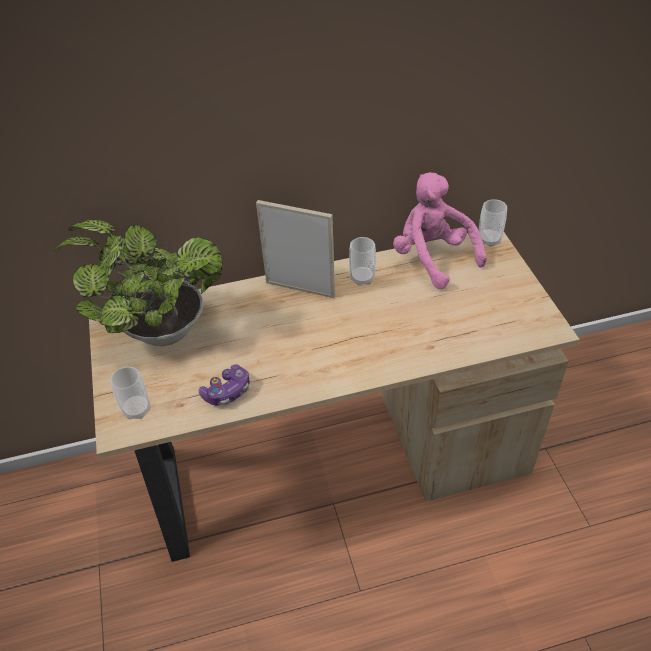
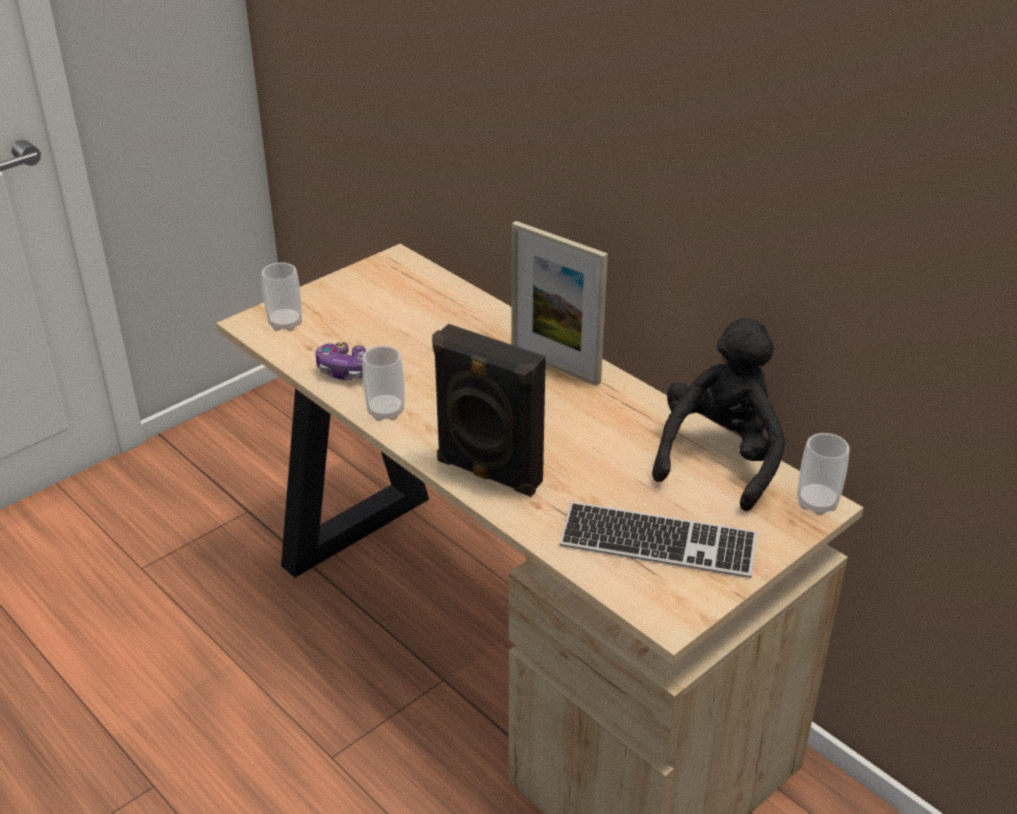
camera: 60 degrees right, 10 degrees down
potted plant [55,220,223,346] -> none
picture frame [256,200,335,298] -> picture frame turned 135 degrees clockwise [511,221,608,386]
cup [349,237,376,285] -> cup moved to [362,346,404,421]
pink plush toy [393,172,487,289] -> black plush toy [652,317,785,511]
none -> black speaker [432,324,546,497]
none -> keyboard [560,501,758,578]

